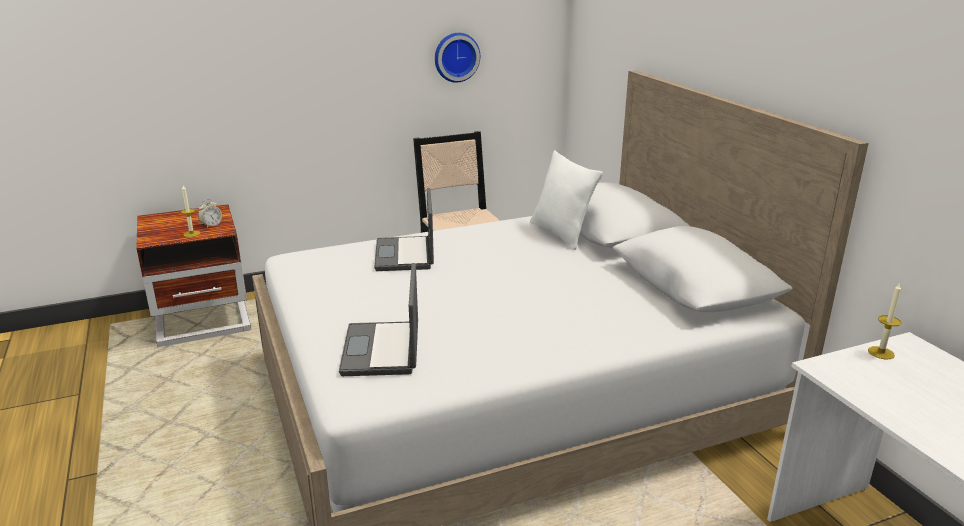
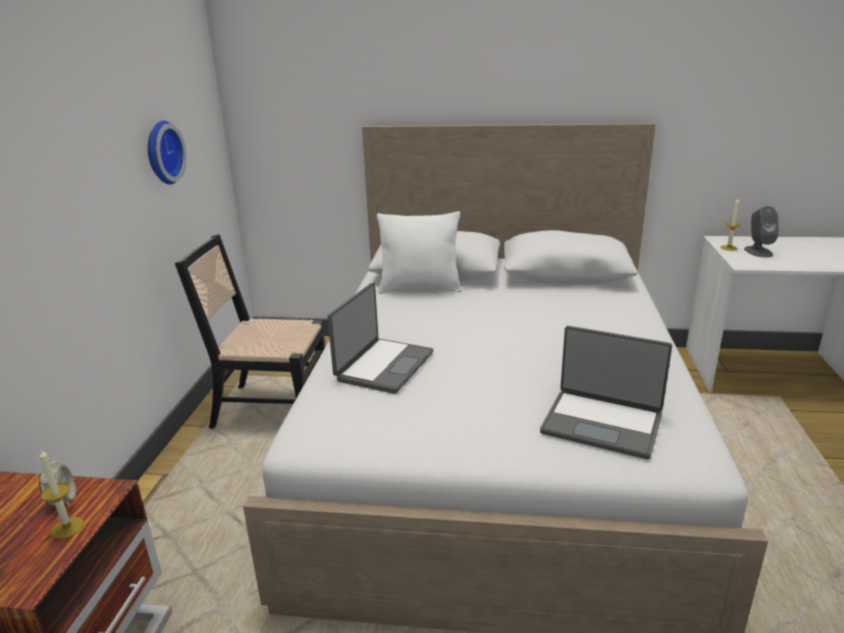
camera: 60 degrees left, 0 degrees up
laptop [374,188,434,271] -> laptop turned 90 degrees counterclockwise [327,282,433,394]
none -> grey speaker [744,206,779,257]

